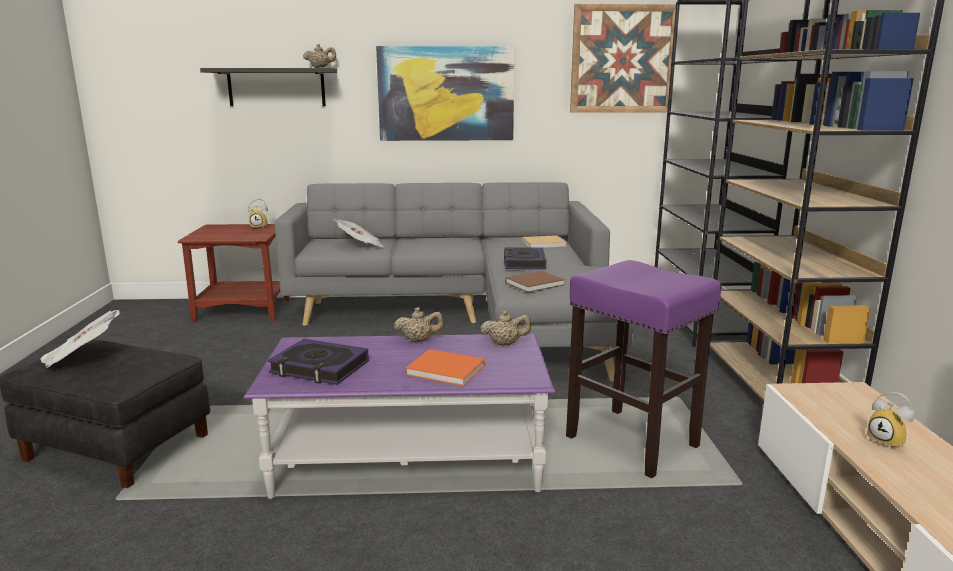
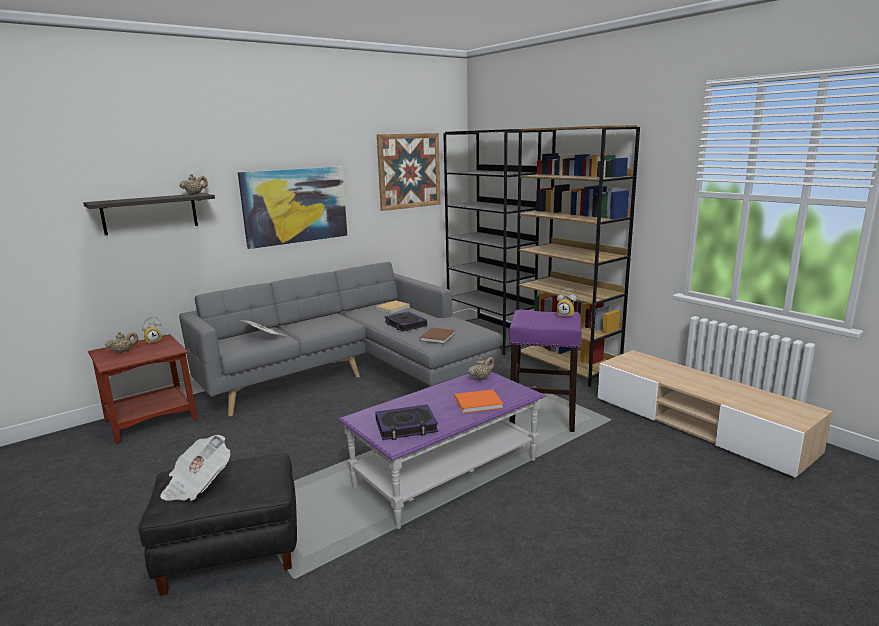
camera: 35 degrees left, 0 degrees up
beige teapot [394,307,444,342] -> beige teapot moved to [105,332,138,353]
alarm clock [867,392,915,449] -> alarm clock moved to [557,289,577,317]

